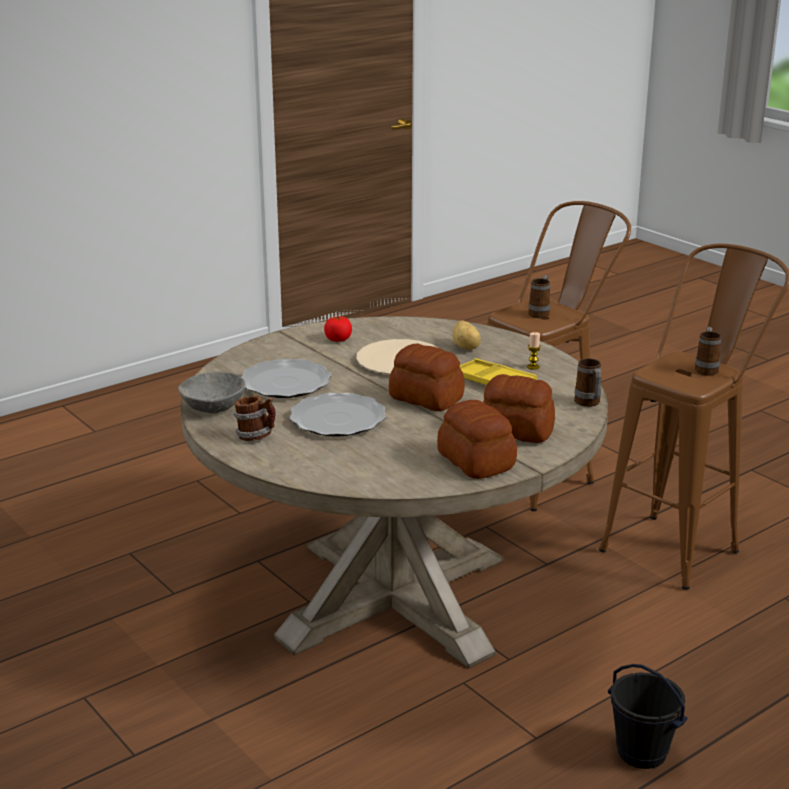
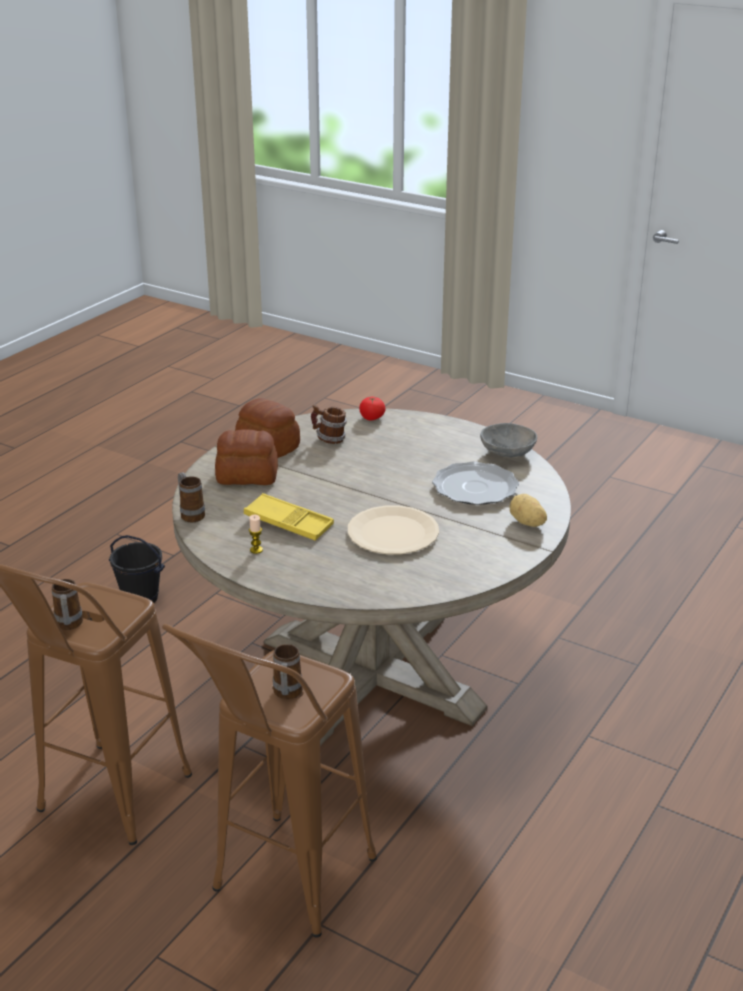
camera: 160 degrees right, 5 degrees up
mug [233,395,276,441] -> mug moved to [311,404,347,444]
plate [289,393,386,437] -> none
tomato [324,316,352,342] -> tomato moved to [359,397,386,421]
bread [389,344,465,411] -> none
potato [453,321,481,350] -> potato moved to [509,494,547,527]

